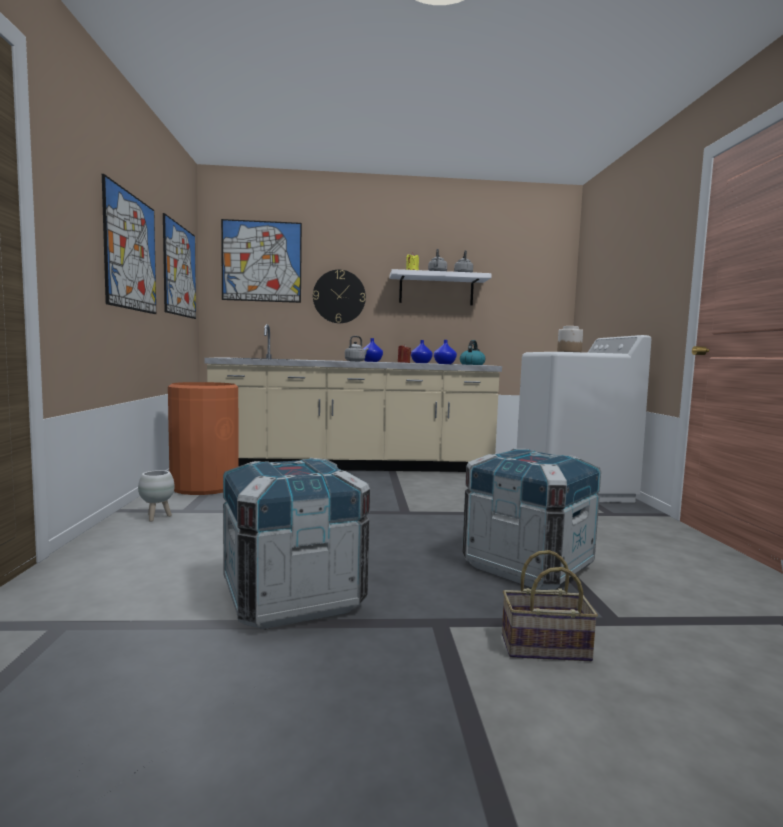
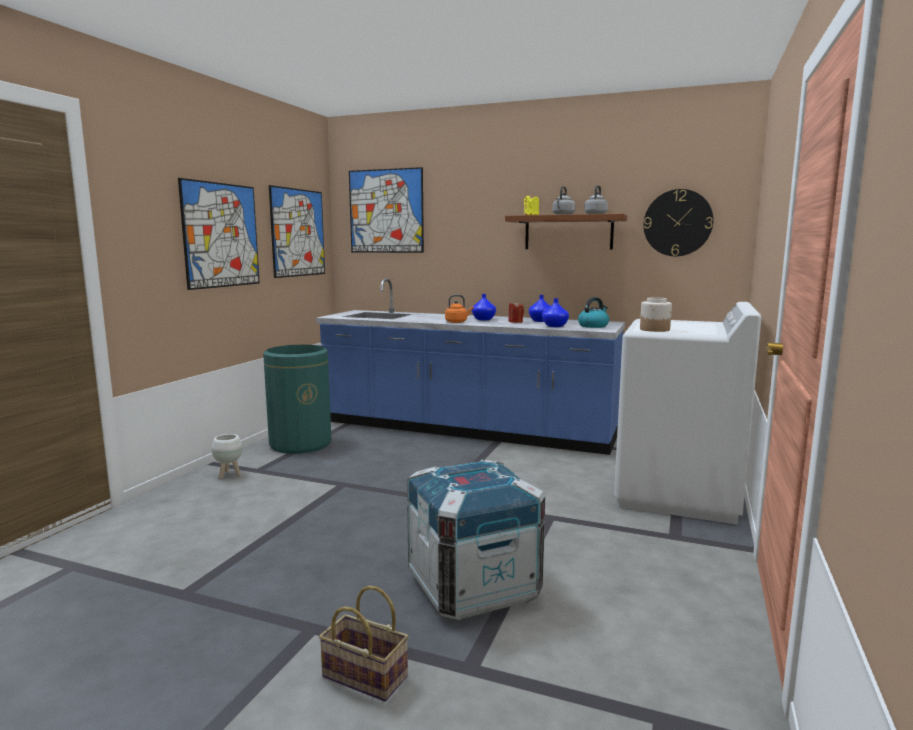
camera: 25 degrees right, 5 degrees up
orange trash can [168,382,239,495] -> green trash can [263,345,331,454]
beige counter [204,324,502,472] -> blue counter [316,278,625,455]
crate [223,458,370,629] -> none
wall clock [313,270,366,323] -> wall clock moved to [643,189,713,256]
grey kettle [345,336,369,362] -> orange kettle [445,295,473,323]
white shelf [390,269,492,305] -> brown shelf [505,214,627,250]

